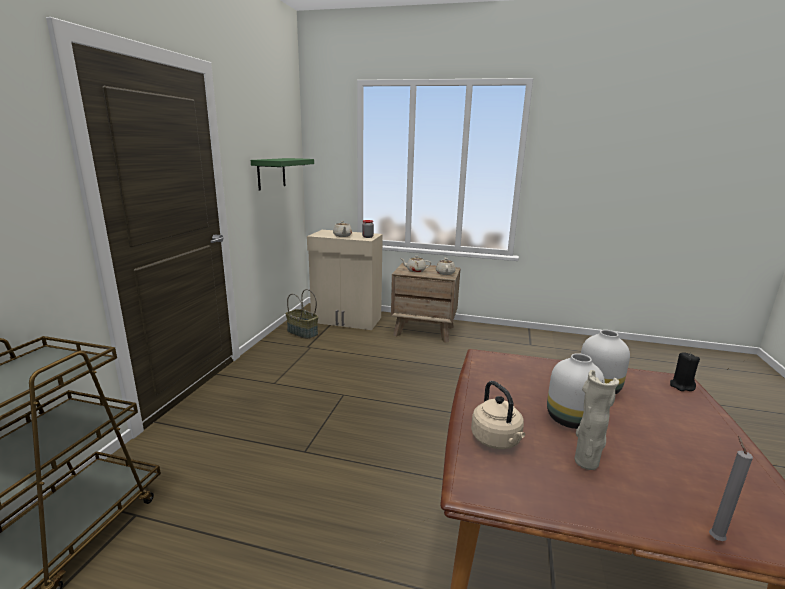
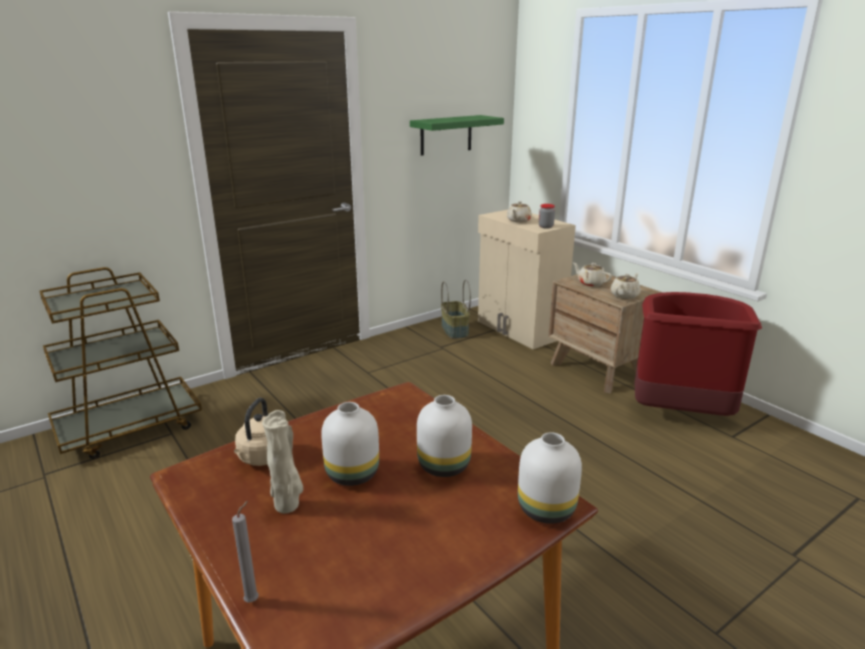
camera: 40 degrees right, 5 degrees up
black candle [670,352,700,391] -> white vase [518,432,582,524]
none -> red trash can [634,292,762,416]

